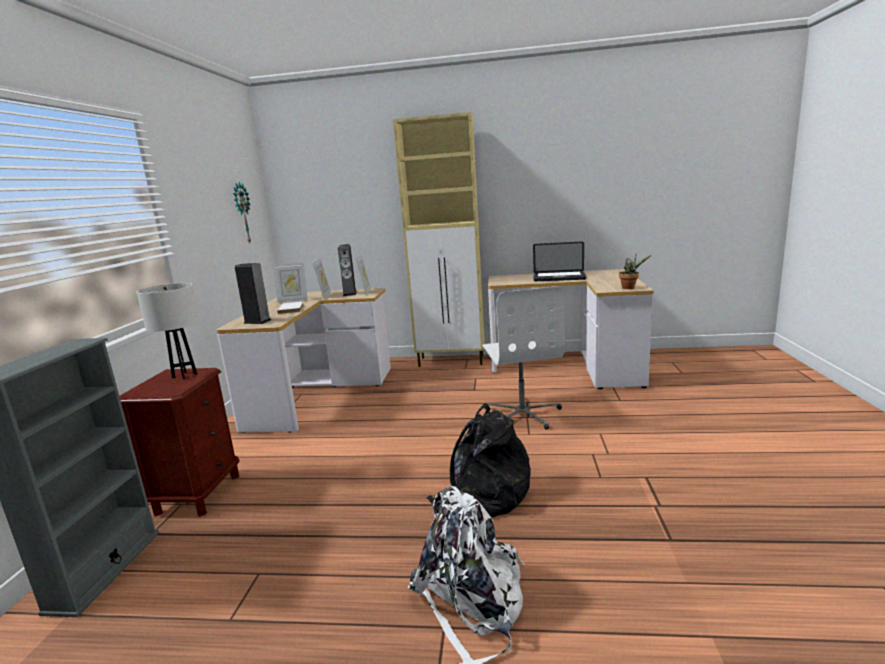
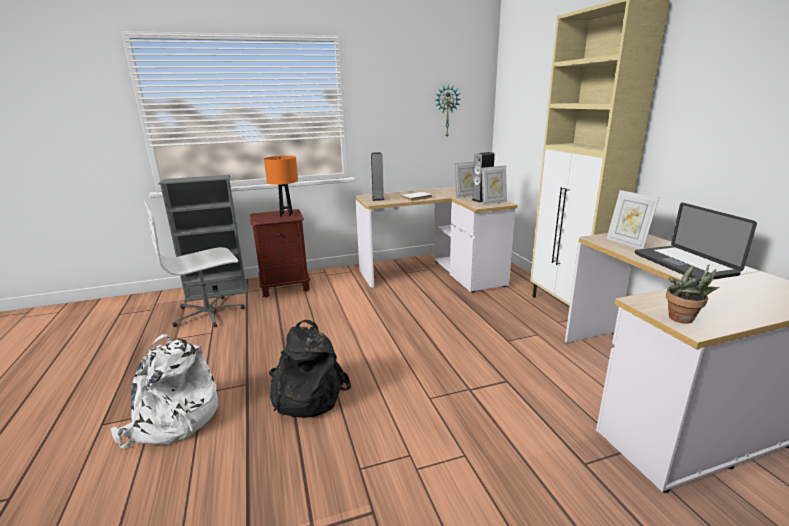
camera: 65 degrees right, 5 degrees up
white table lamp [136,283,199,379] -> orange table lamp [264,156,298,217]
picture frame [273,263,308,303] -> picture frame moved to [607,190,659,249]
white office chair [482,286,565,430] -> white office chair moved to [144,201,245,327]

